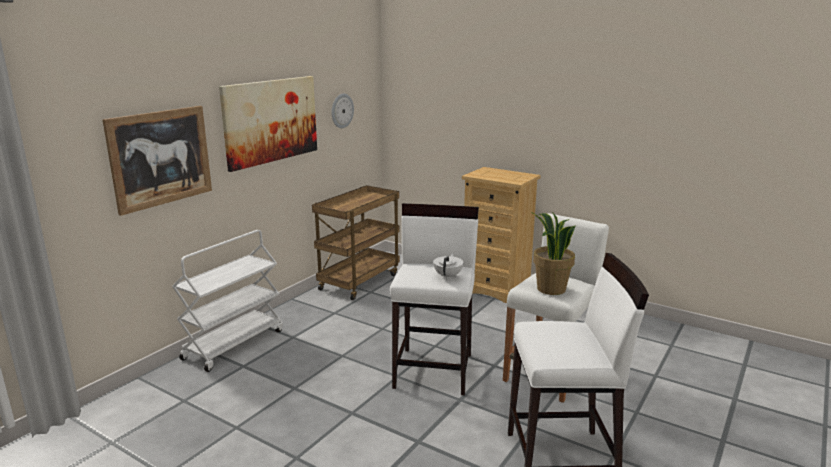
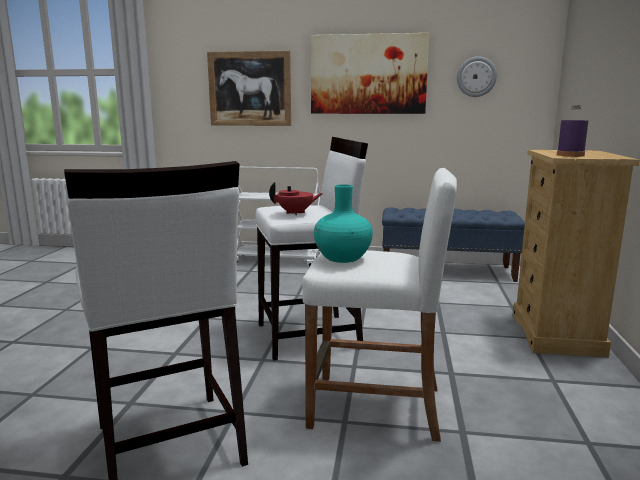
camera: 65 degrees right, 5 degrees down
brown cart [312,185,400,300] -> blue bench [382,207,525,282]
white teapot [433,253,464,279] -> red teapot [269,182,323,215]
potted plant [533,212,576,295] -> turquoise vase [314,184,373,263]
none -> purple bottle [557,105,588,157]

